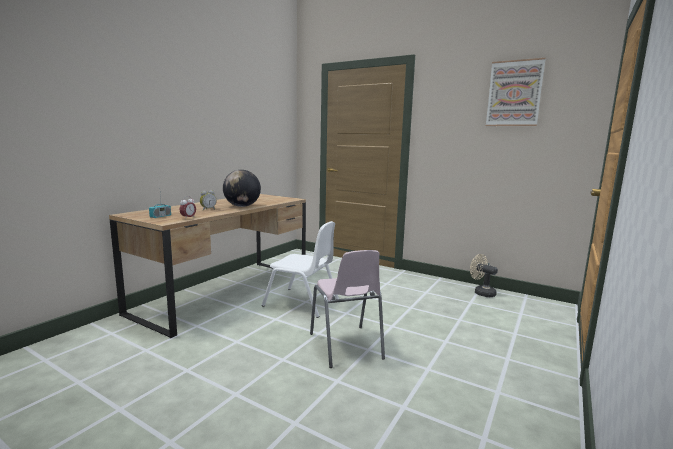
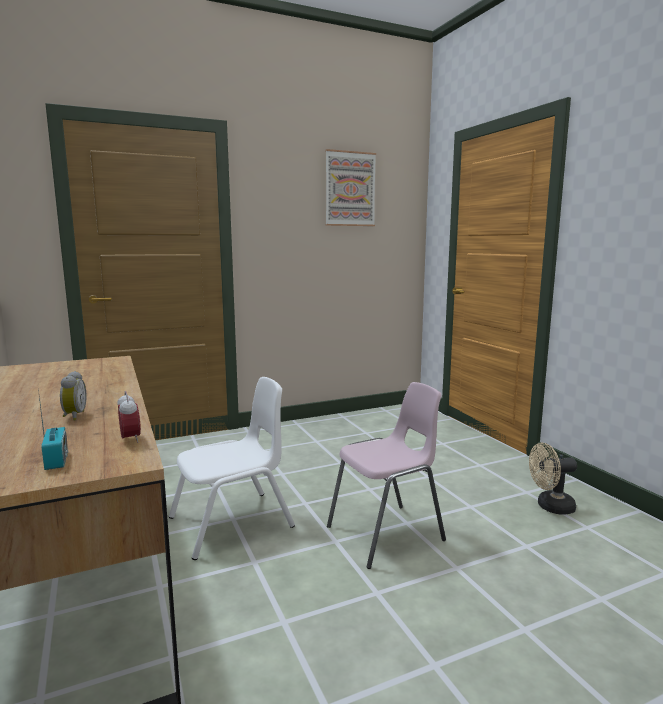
camera: 55 degrees left, 0 degrees up
globe [223,170,261,207] -> none
pink chair [310,250,385,368] -> pink chair turned 45 degrees counterclockwise [327,382,446,569]
beige fan [470,254,498,297] -> beige fan moved to [529,442,577,514]

